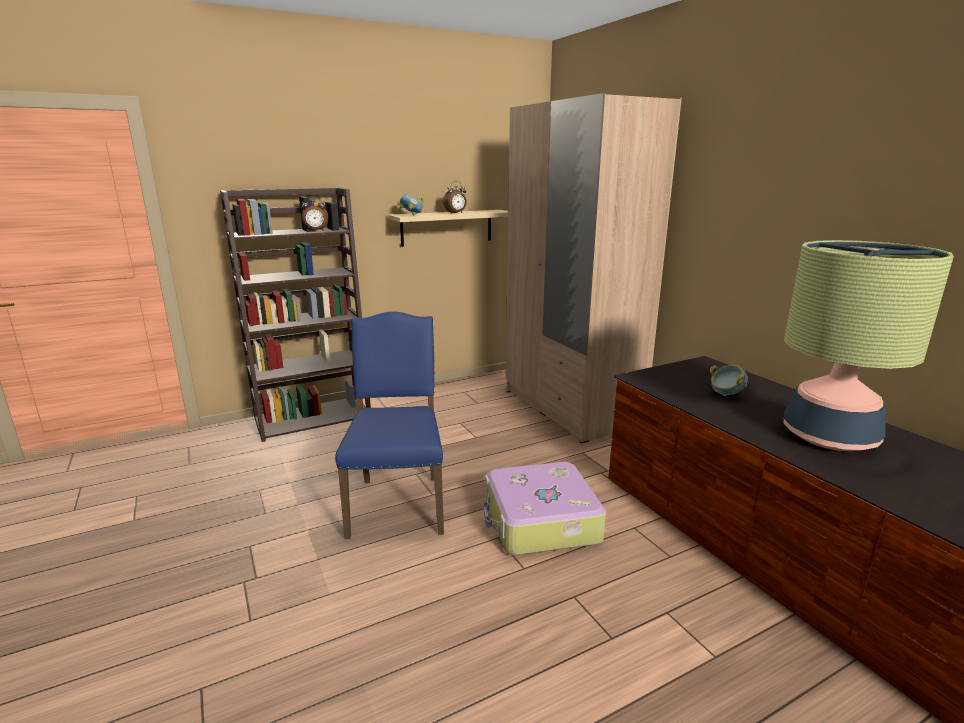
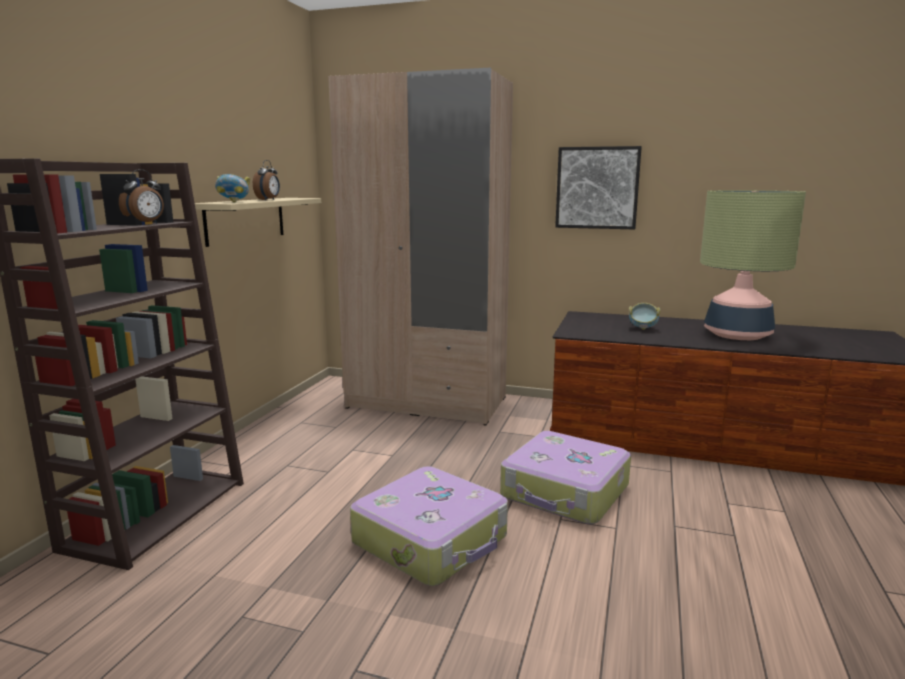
camera: 45 degrees left, 5 degrees down
blue chair [335,312,444,539] -> suitcase [350,466,508,586]
none -> picture [555,146,642,229]

